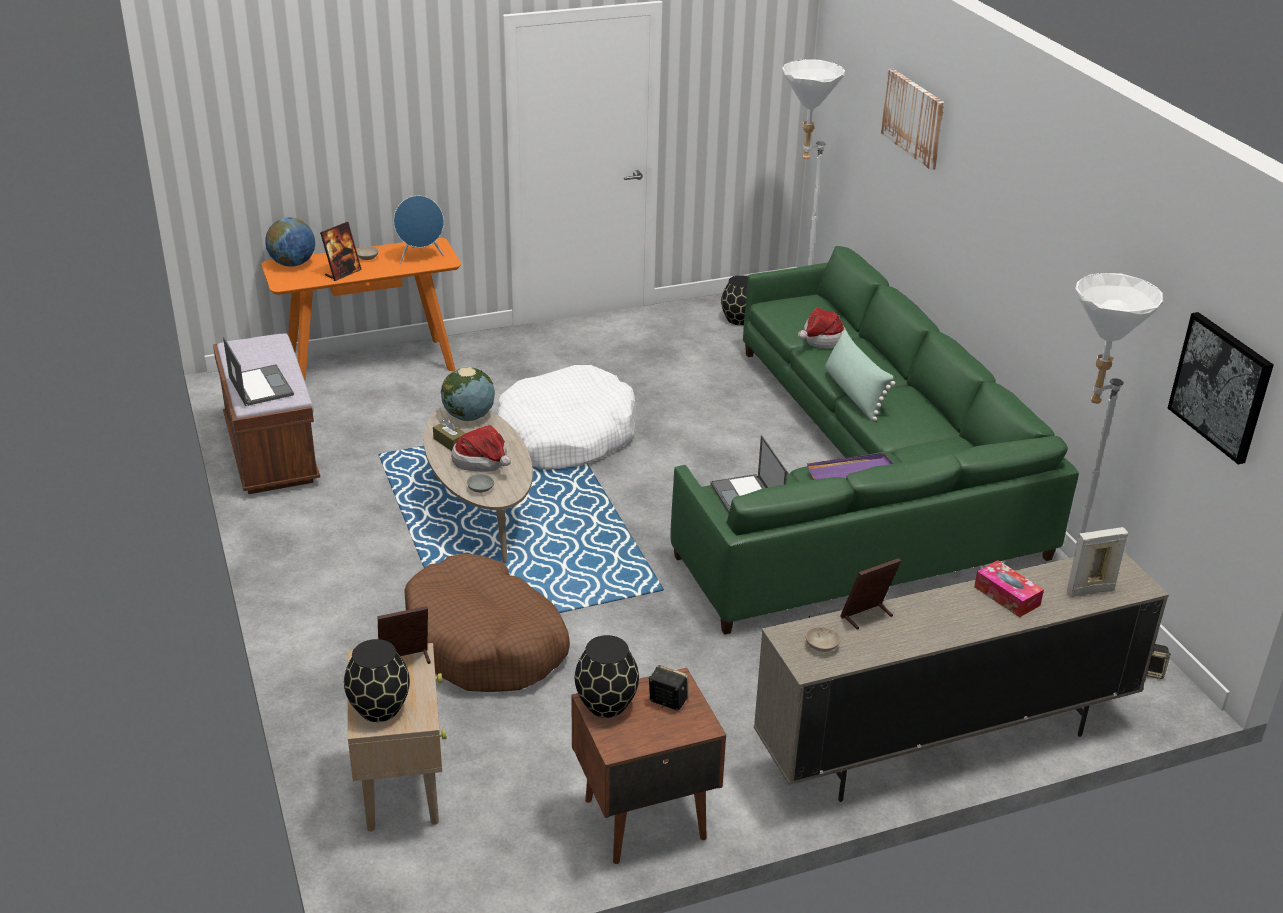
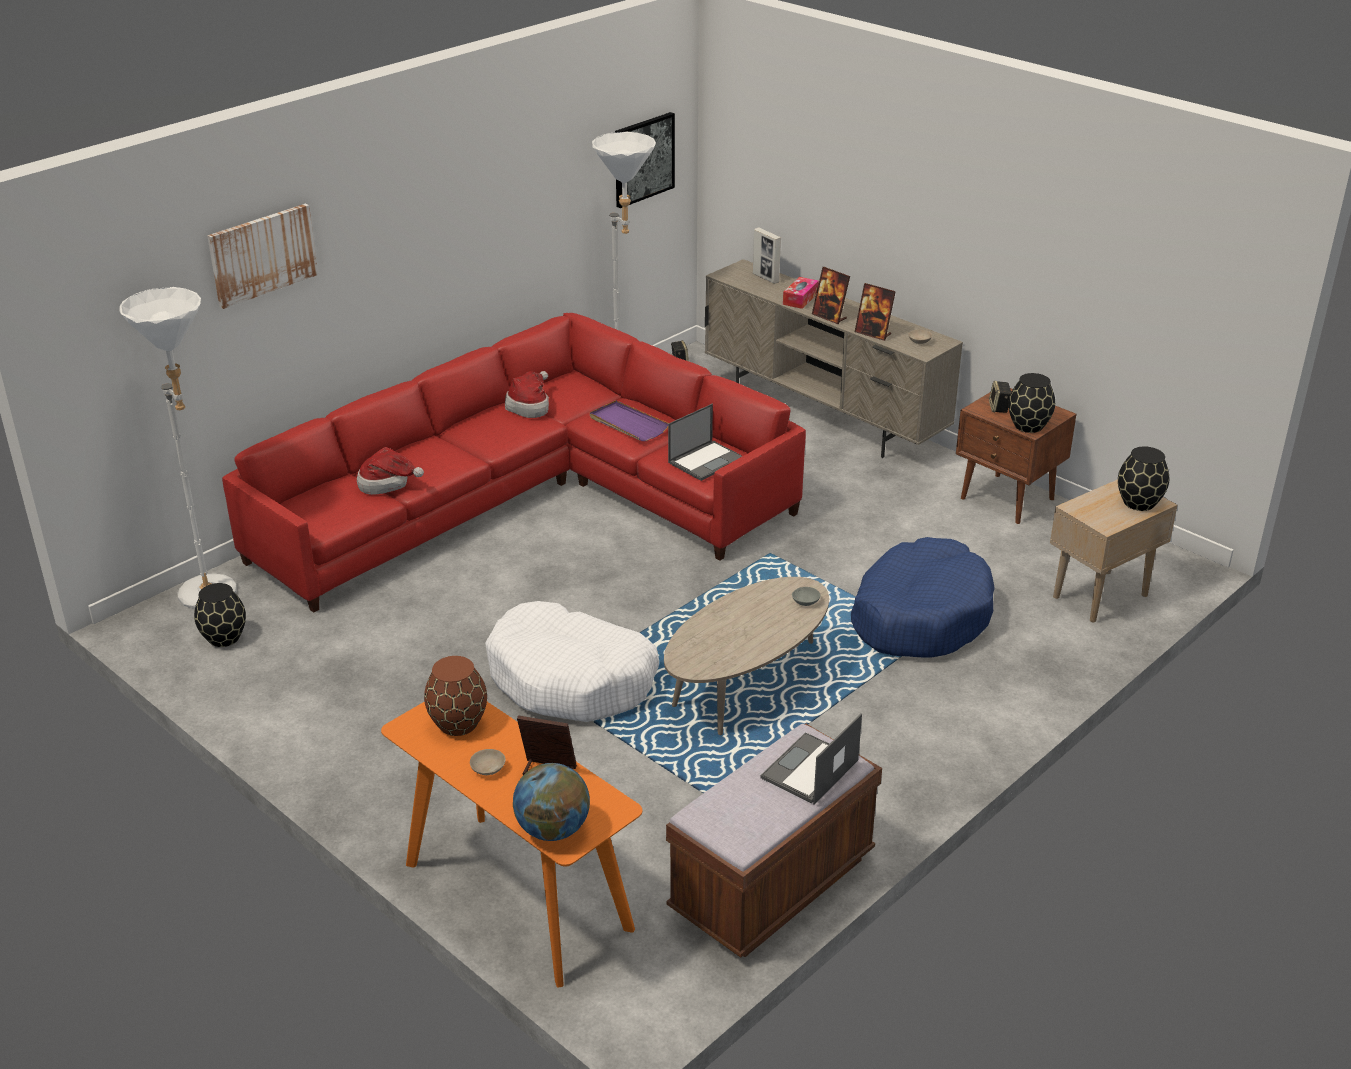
camera: 115 degrees left, 0 degrees up
picture frame [378,606,431,664] -> picture frame moved to [812,267,850,324]
blue speaker [394,196,444,264] -> brown vase [424,656,487,736]
brown dog bed [404,554,570,692] -> blue dog bed [851,537,995,658]
brown tissue box [433,419,466,451] -> none
globe [441,367,495,421] -> none
hat [451,425,511,472] -> hat moved to [505,371,549,418]
green sofa [671,246,1079,635] -> red sofa [222,313,806,613]
green pillow [825,330,895,421] -> none

